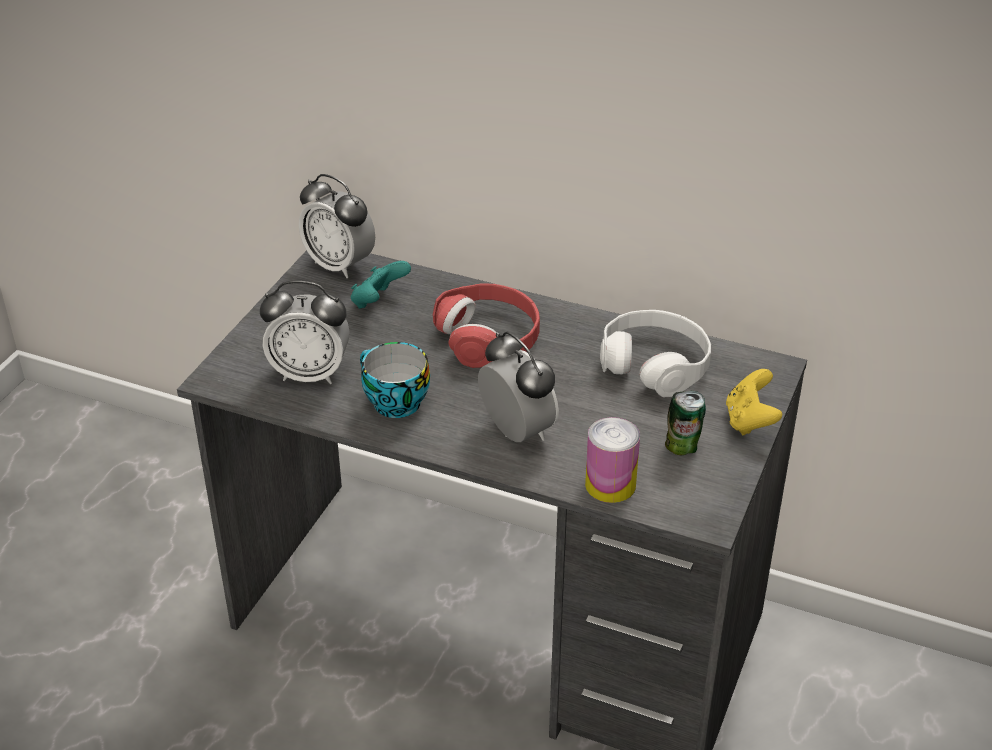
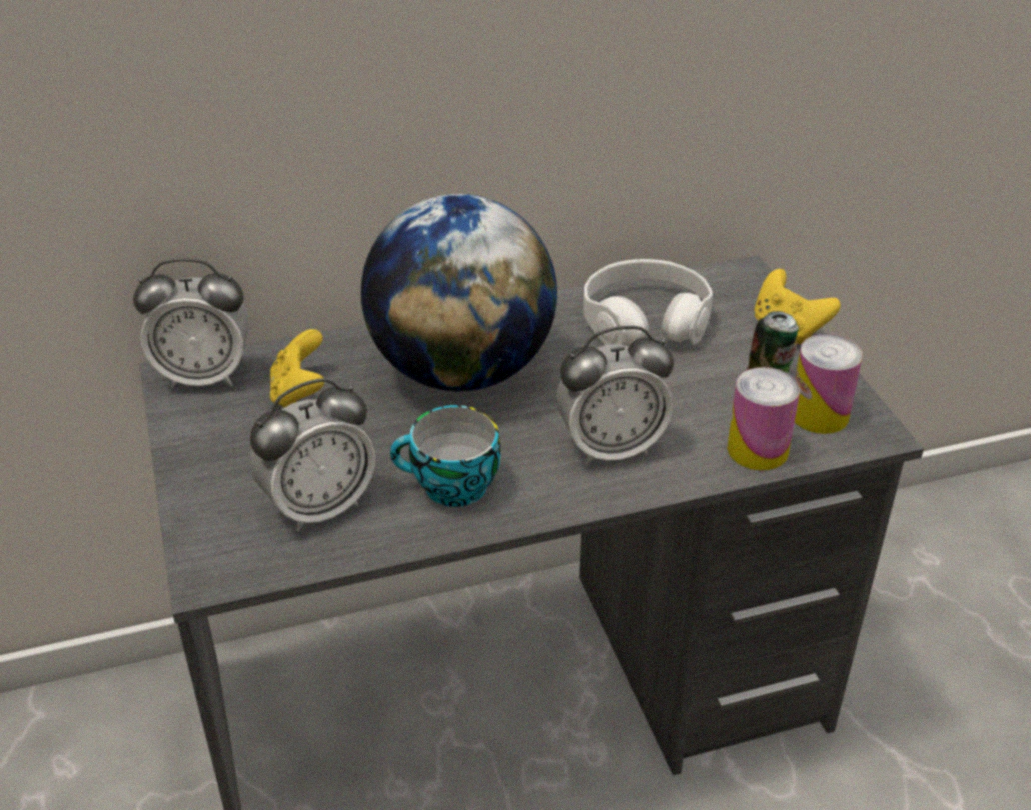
camera: 40 degrees left, 0 degrees up
turquoise game controller [351,261,411,309] -> yellow game controller [270,329,324,407]
red headphones [433,283,540,368] -> globe [361,194,557,392]
alarm clock [478,331,559,442] -> alarm clock turned 150 degrees clockwise [556,326,674,465]
none -> can [795,334,863,434]

